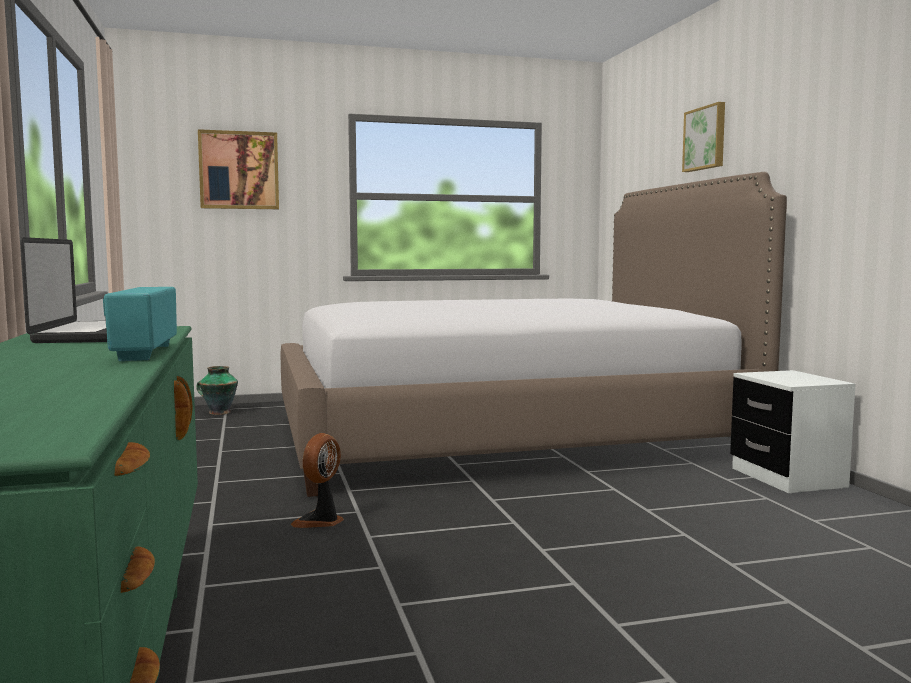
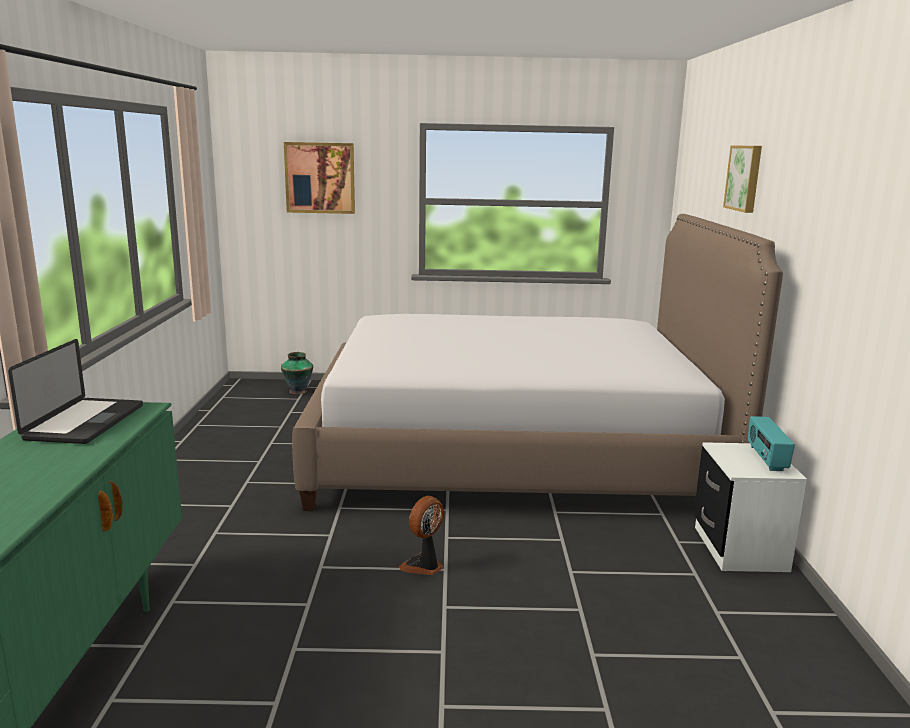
camera: 15 degrees right, 10 degrees up
radio [103,287,177,361] -> radio moved to [748,416,795,471]
fan [291,433,344,528] -> fan moved to [399,496,444,575]

